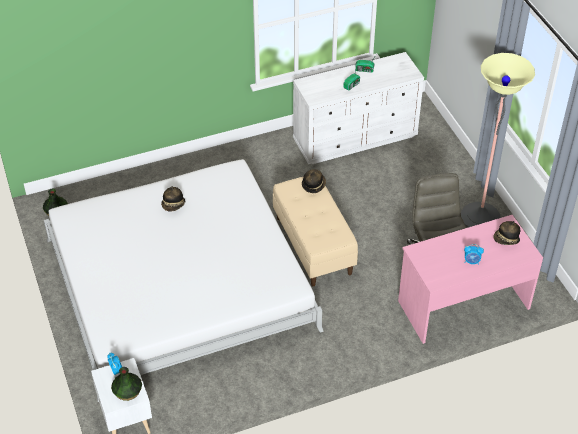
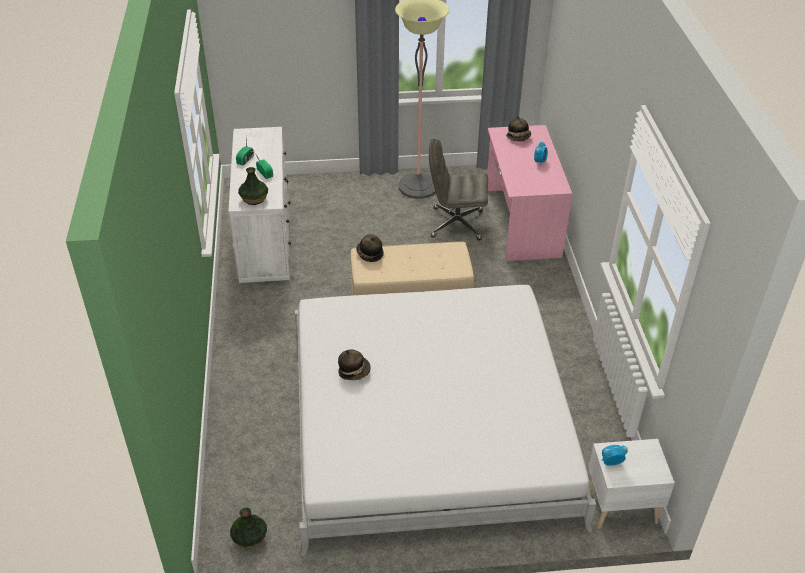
camera: 75 degrees left, 5 degrees down
vase [111,367,142,401] -> vase moved to [238,167,268,205]

